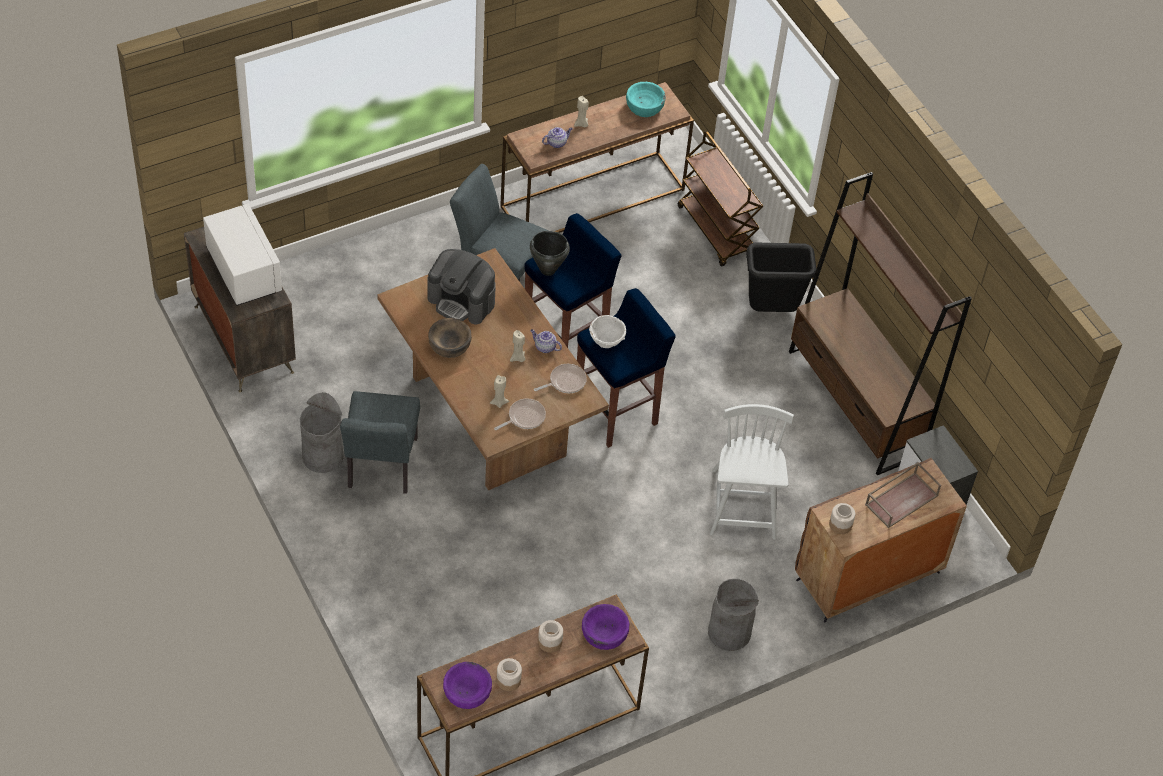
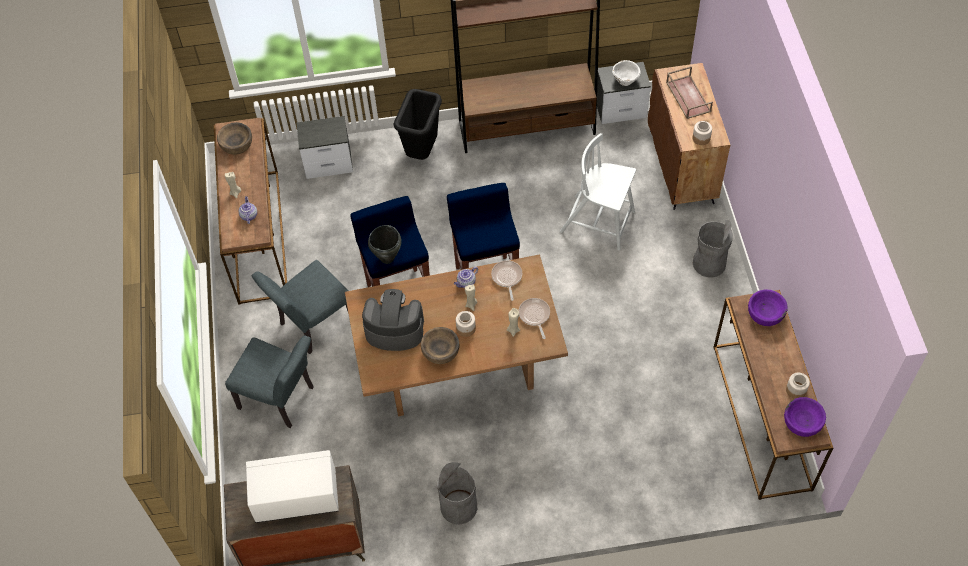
camera: 65 degrees left, 5 degrees up
grey chair [340,391,420,493] -> grey chair moved to [225,335,314,428]
coffee machine [427,249,496,324] -> coffee machine turned 135 degrees counterclockwise [362,289,424,351]
jar [538,620,563,653] -> jar moved to [456,311,476,337]
white bowl [589,315,626,348] -> white bowl moved to [612,60,641,86]
turquoise bowl [626,82,666,117] -> brown bowl [217,122,252,155]
brown cart [678,131,763,267] -> nightstand [297,116,353,179]

